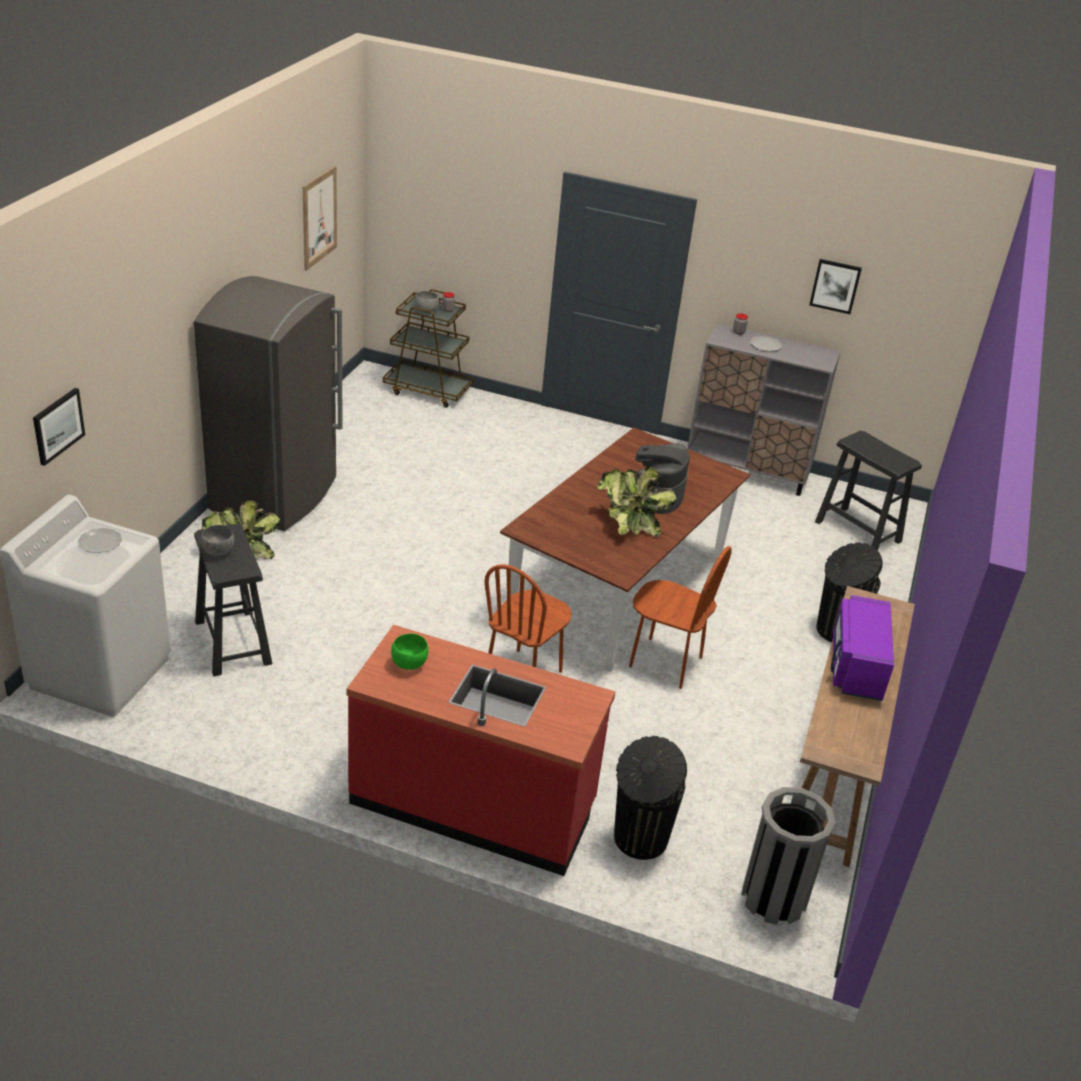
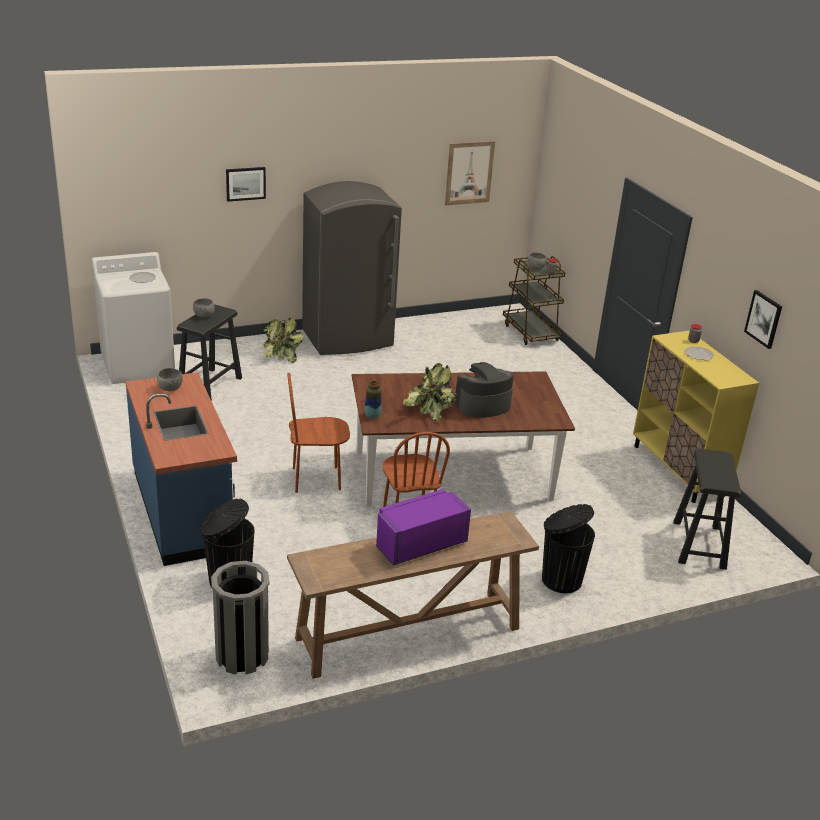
camera: 50 degrees right, 5 degrees down
picture [33,388,85,466] -> picture moved to [226,167,266,202]
red counter [347,625,615,876] -> blue counter [126,372,237,566]
green bowl [391,634,429,670] -> grey bowl [157,368,183,391]
grey cabinet [687,323,841,496] -> yellow cabinet [633,330,759,503]
none -> vase [365,381,381,419]

